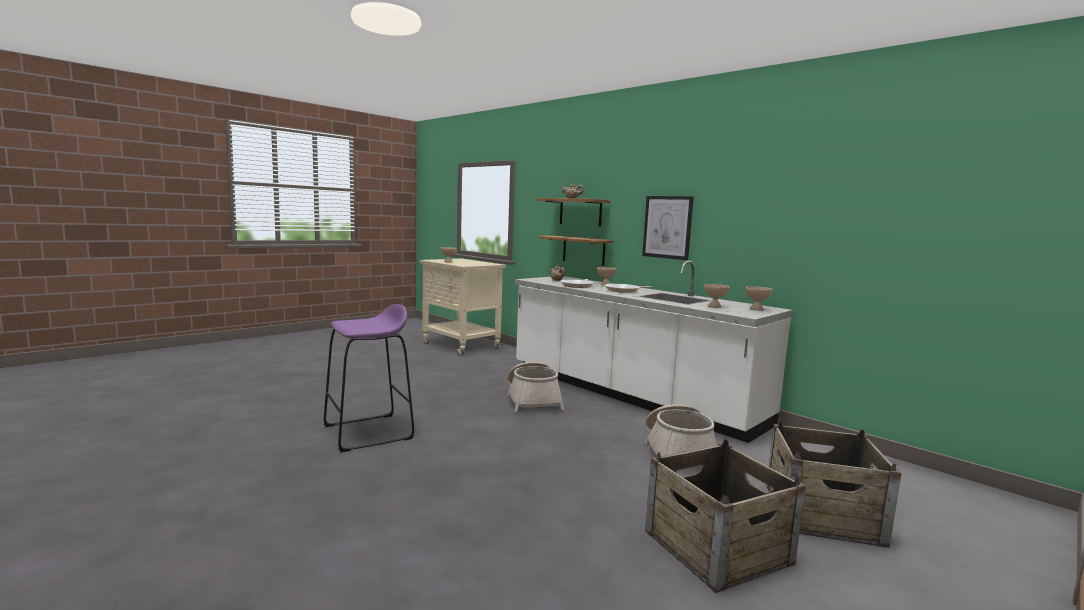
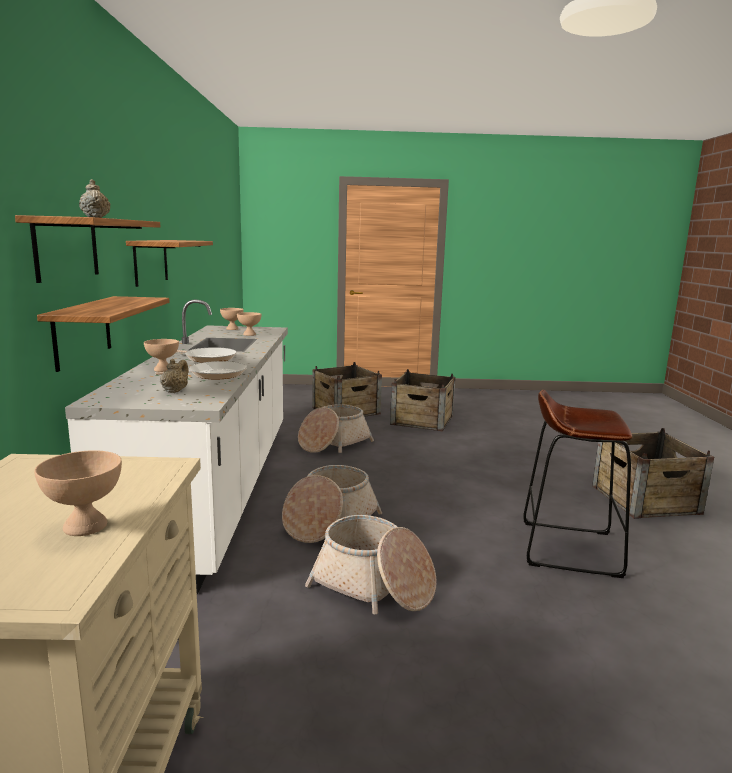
camera: 135 degrees left, 5 degrees up
purple stool [324,304,414,452] -> brown stool [523,390,632,578]
picture [642,196,694,260] -> shelf [126,240,213,287]
none -> basket [305,515,437,614]
none -> crate [592,428,714,519]

